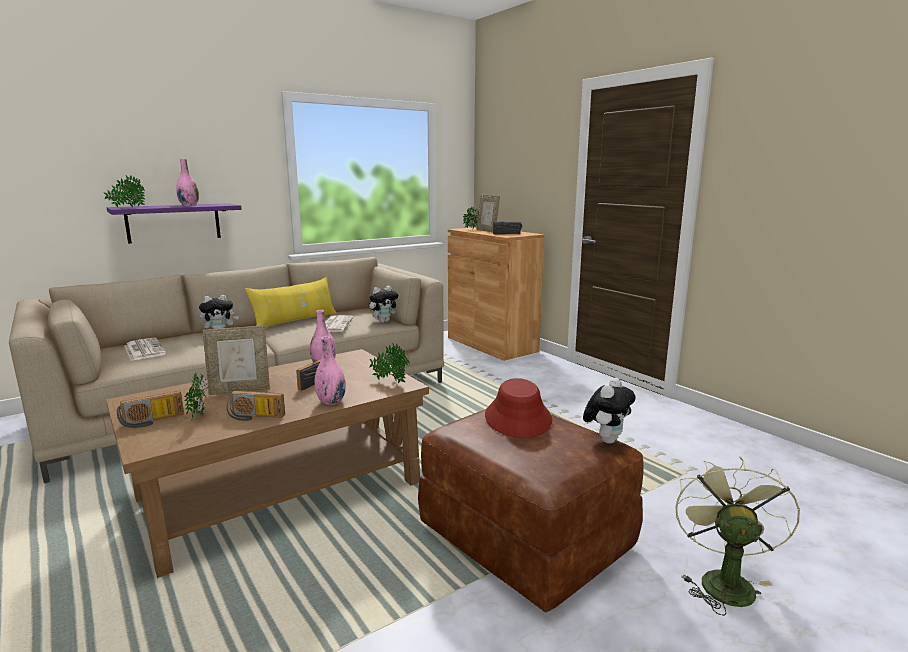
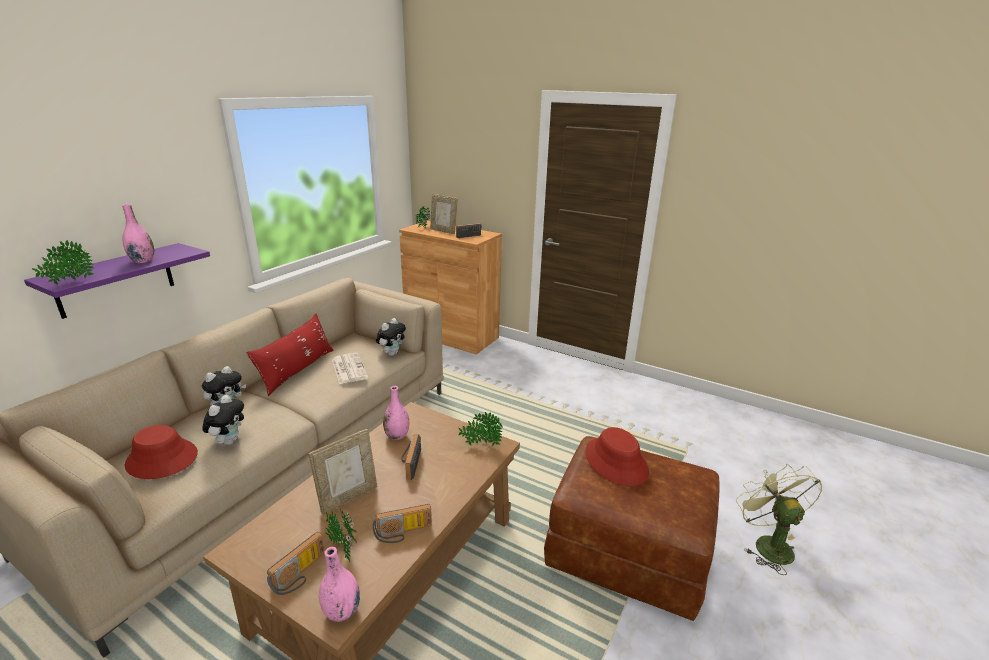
camera: 25 degrees left, 10 degrees up
newspaper [124,338,166,361] -> red hat [125,425,198,479]
yellow pillow [245,277,337,328] -> red pillow [246,314,334,396]
pink vase [315,336,346,405] -> pink vase moved to [319,547,360,622]
plush toy [583,378,635,444] -> plush toy moved to [202,395,244,445]

